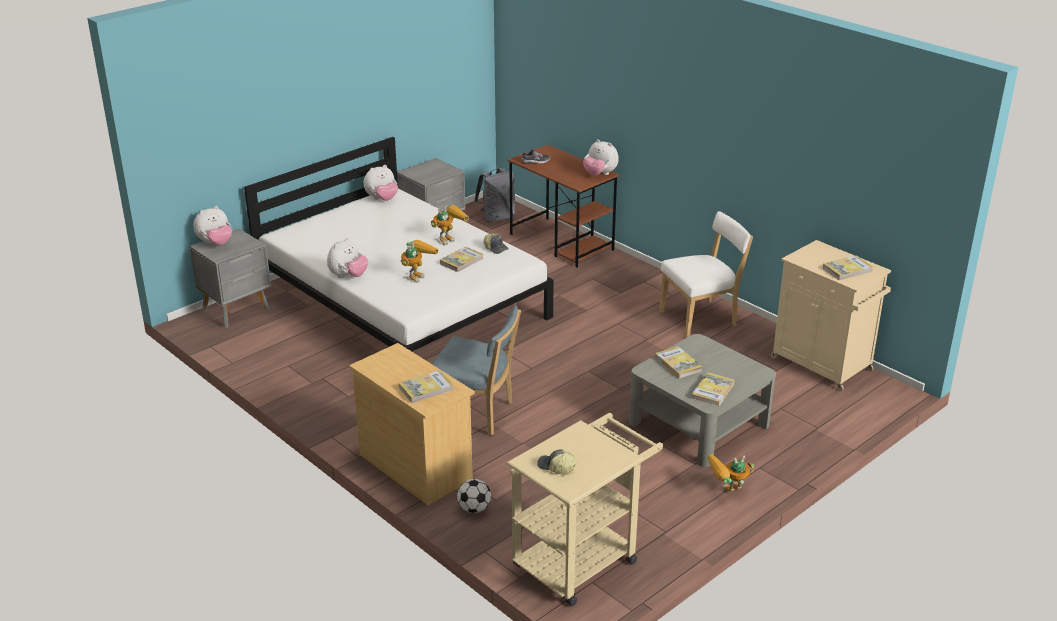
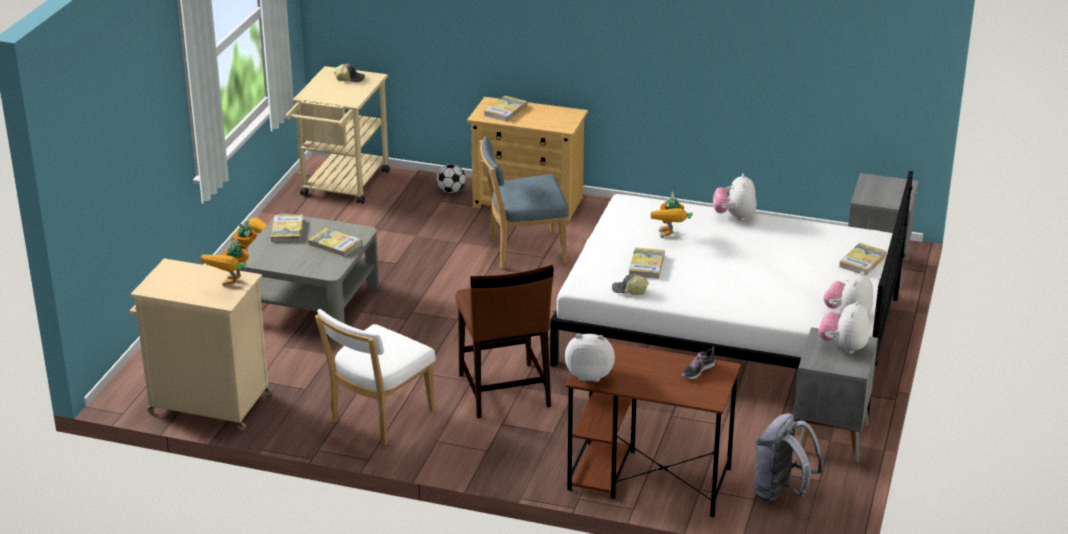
camera: 150 degrees right, 0 degrees up
plush toy [193,206,232,245] -> plush toy moved to [818,301,869,354]
toy robot [431,205,469,245] -> toy robot moved to [200,237,249,286]
book [823,255,873,280] -> book moved to [839,243,887,276]
none -> brown chair [456,265,554,419]

